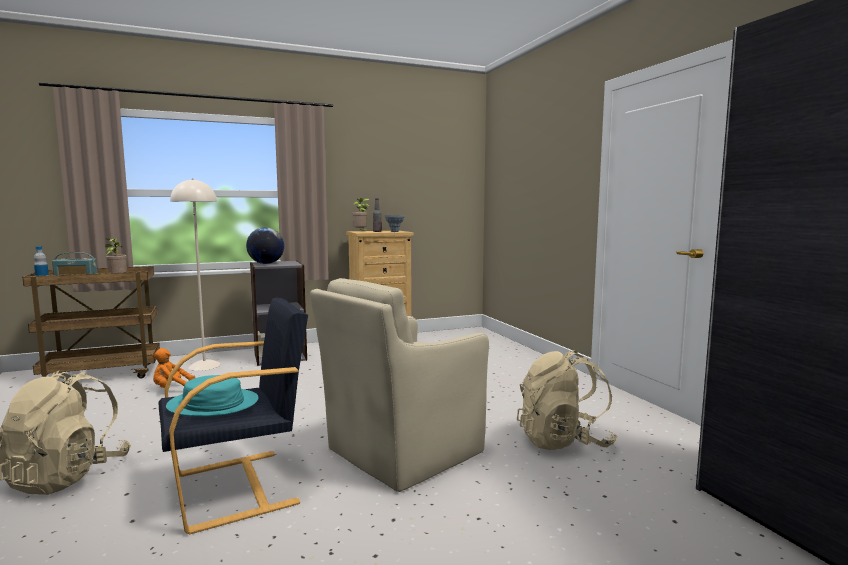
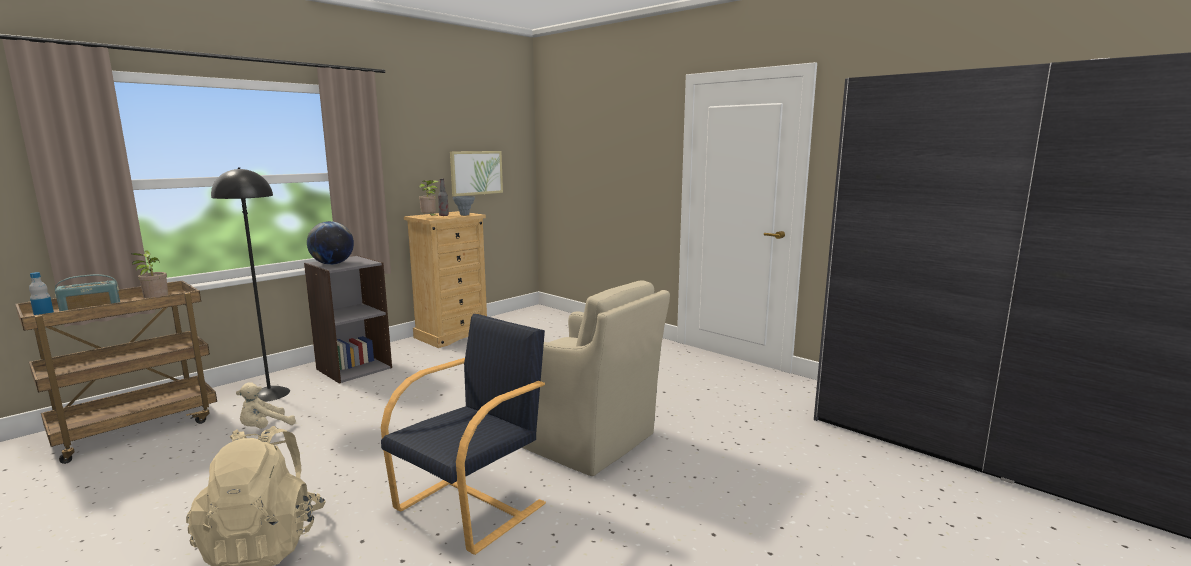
camera: 25 degrees left, 5 degrees up
orange plush toy [152,348,195,388] -> beige plush toy [236,382,296,429]
turquoise hat [166,375,259,417] -> none
beige floor lamp [170,178,221,371] -> black floor lamp [211,167,290,402]
beige armchair [310,278,489,492] -> beige armchair turned 75 degrees counterclockwise [522,280,670,476]
beige backpack [517,350,617,450] -> none
none -> picture [450,151,503,196]

